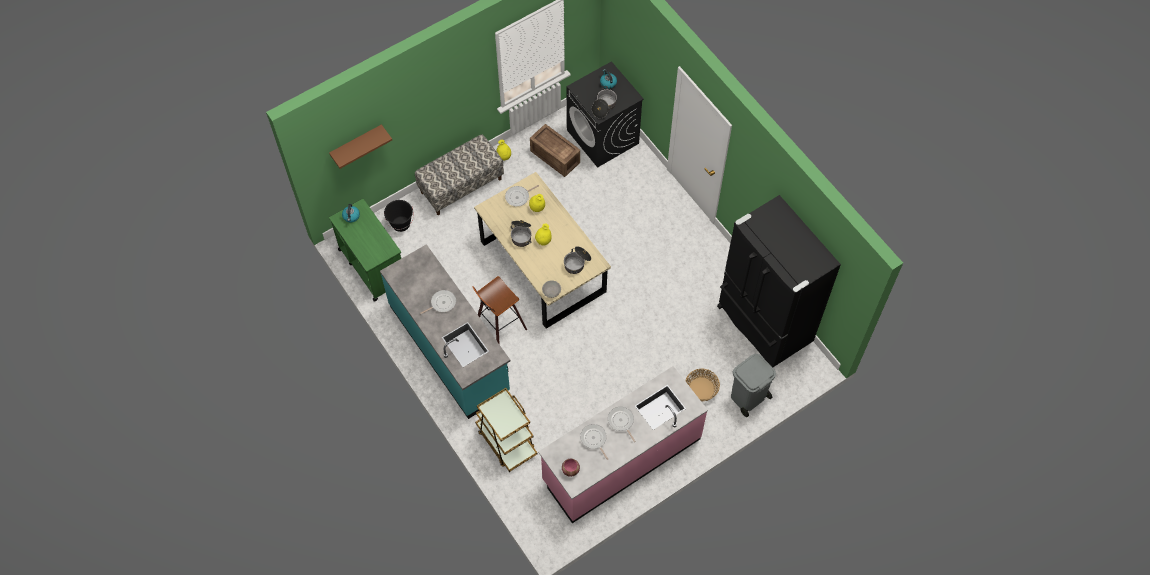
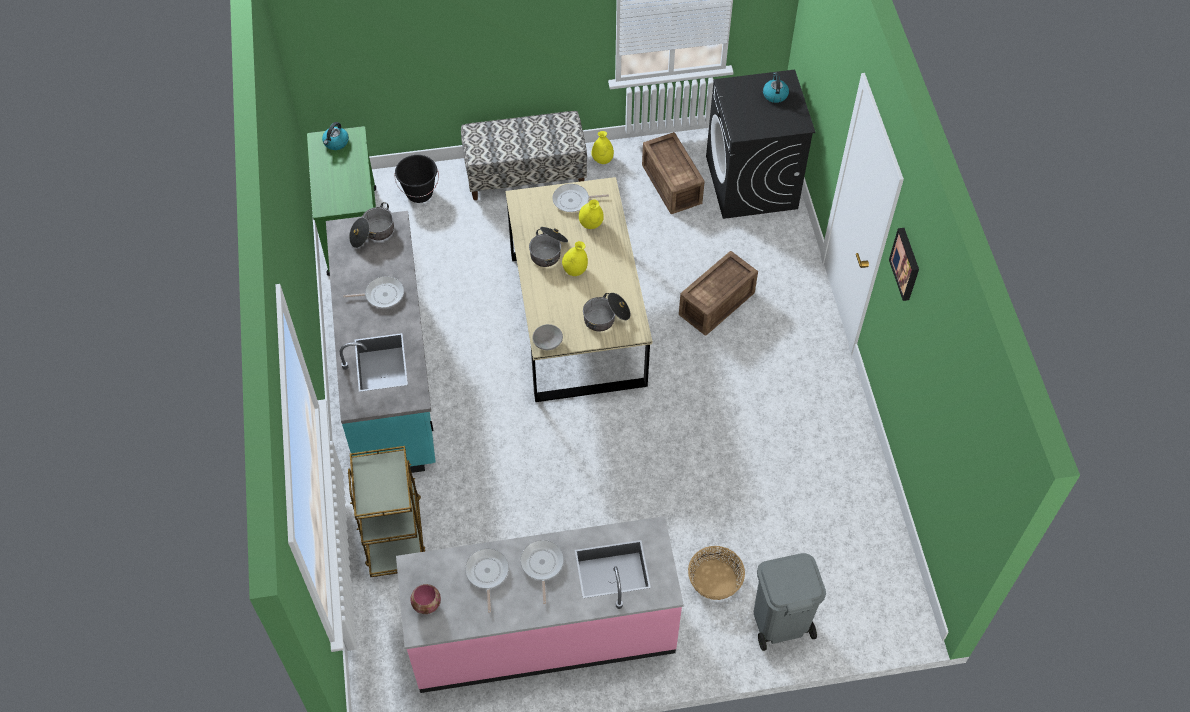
camera: 25 degrees right, 5 degrees down
brown shelf [329,124,392,169] -> none
stool [472,276,527,345] -> none
cooking pot [592,86,617,119] -> cooking pot moved to [349,202,394,248]
black fridge [717,195,841,367] -> none
none -> crate [679,251,758,336]
none -> picture [889,228,919,301]

